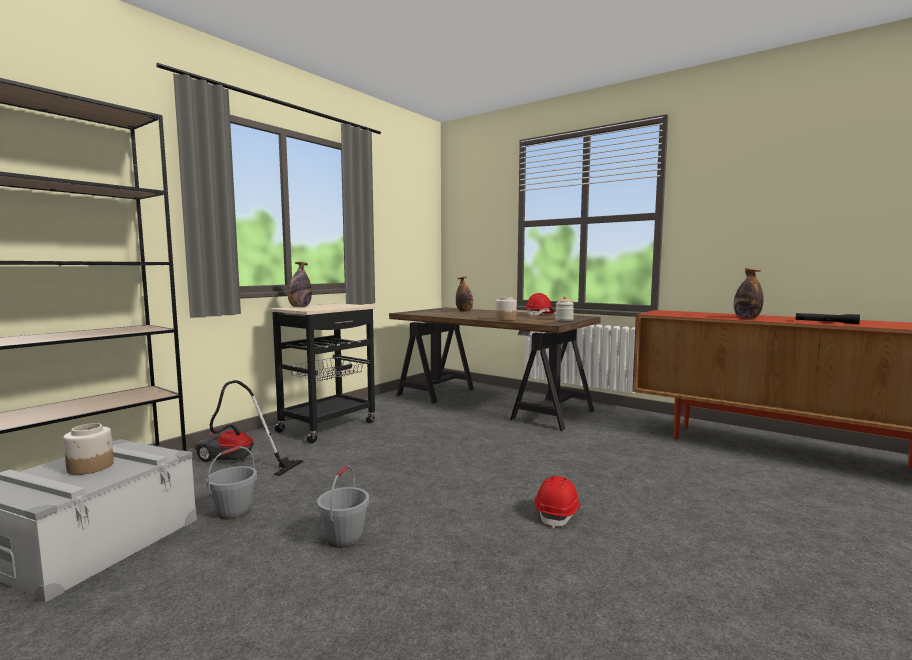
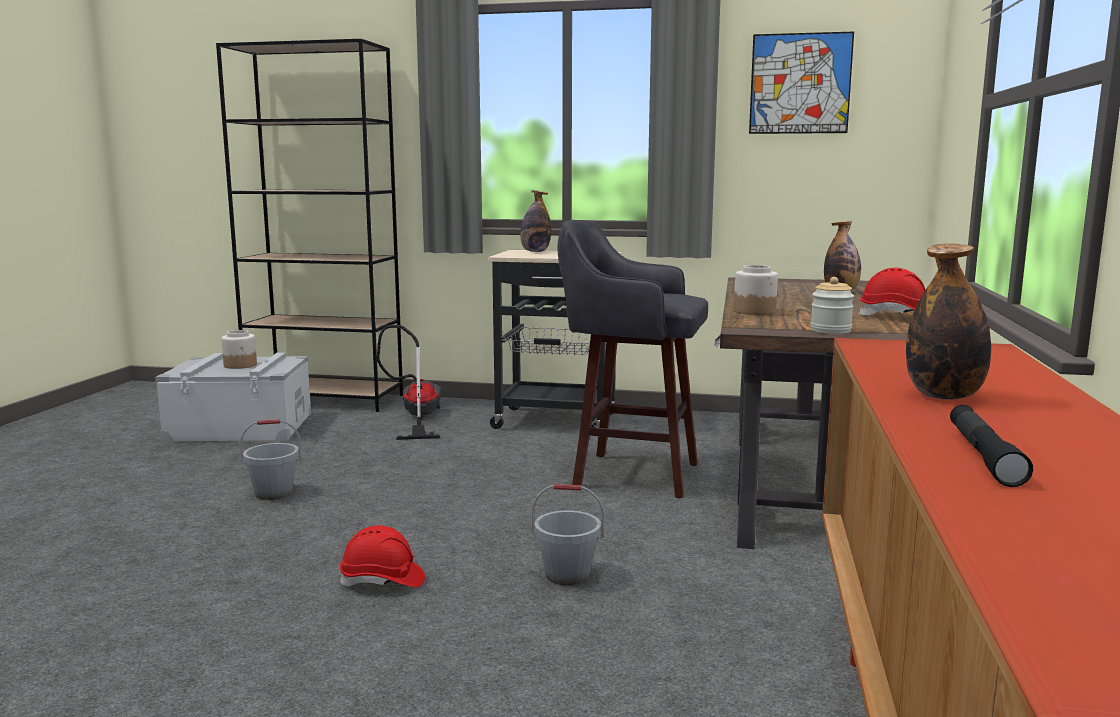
camera: 65 degrees right, 5 degrees up
grey bucket [207,446,257,520] -> grey bucket moved to [532,484,604,586]
none -> grey stool [558,220,708,498]
none -> picture [749,31,854,134]

